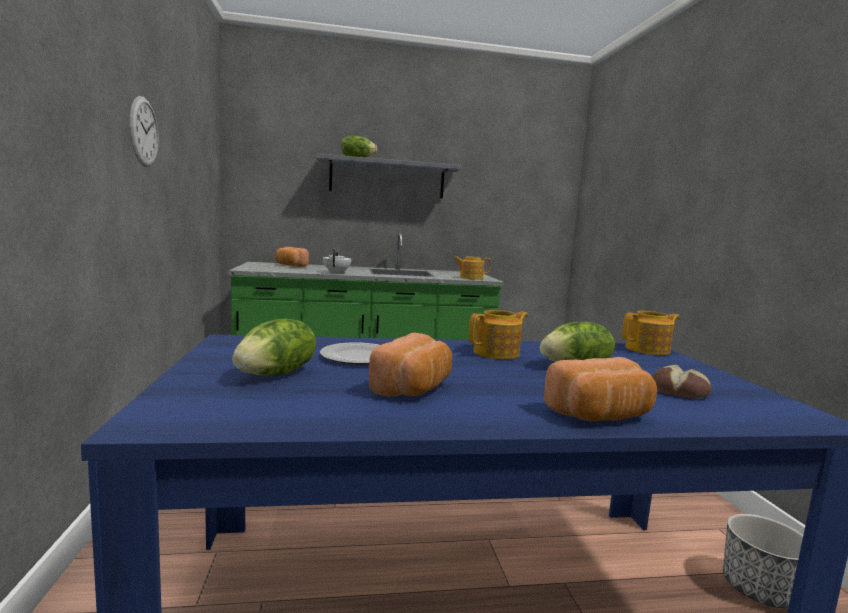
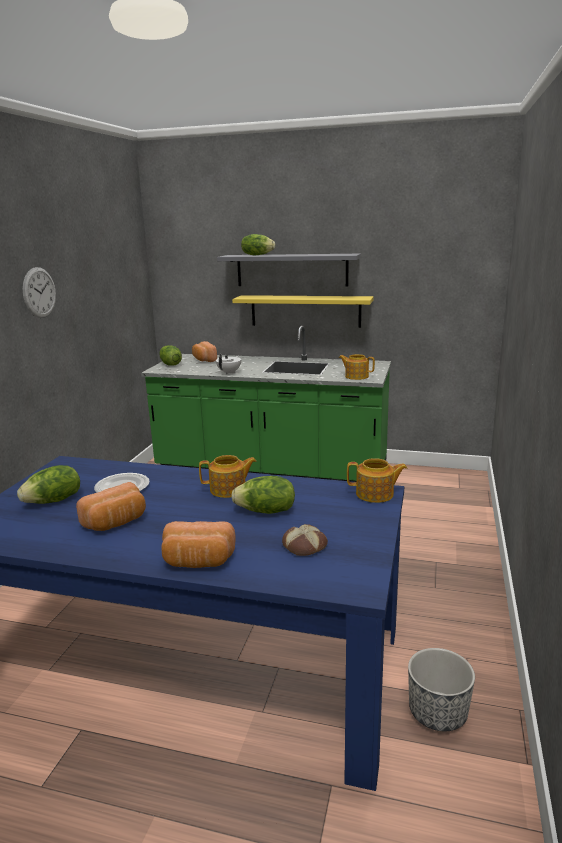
camera: 25 degrees right, 10 degrees up
none -> lettuce [159,345,182,365]
none -> yellow shelf [232,295,374,328]

